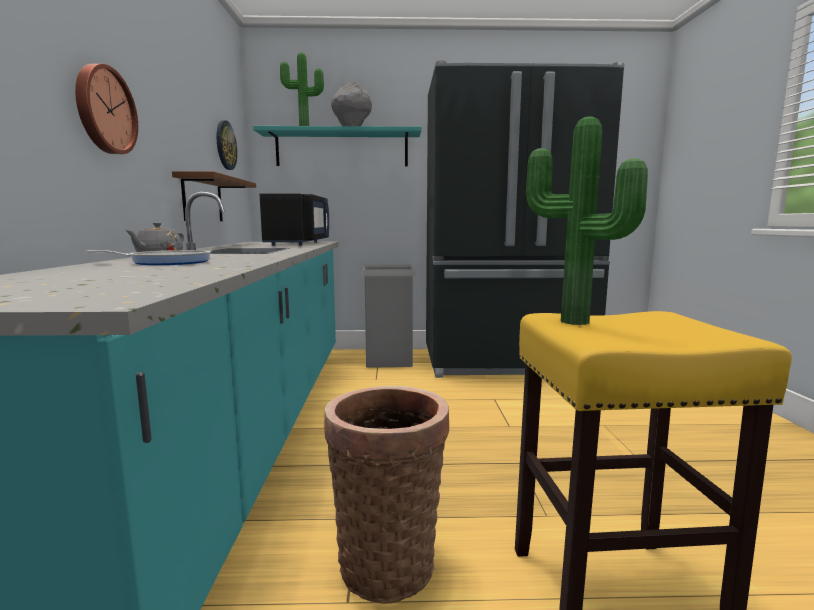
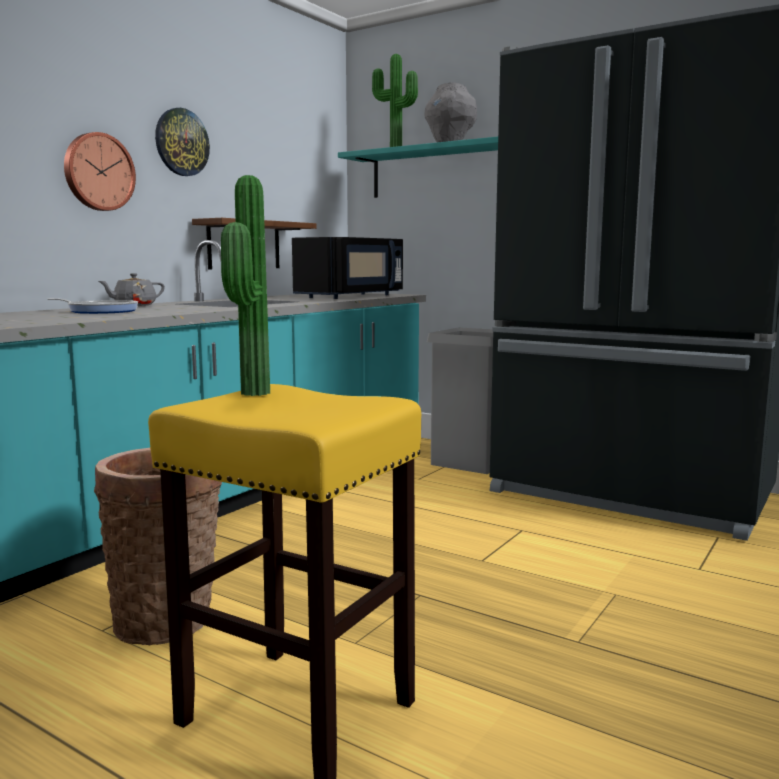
camera: 35 degrees right, 0 degrees up
wall clock [216,121,237,170] -> wall clock moved to [155,108,210,176]

